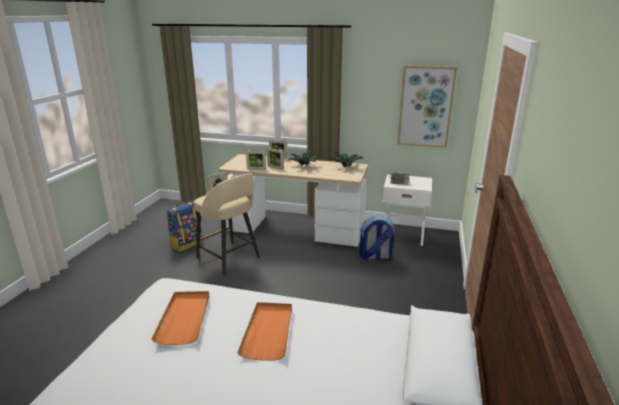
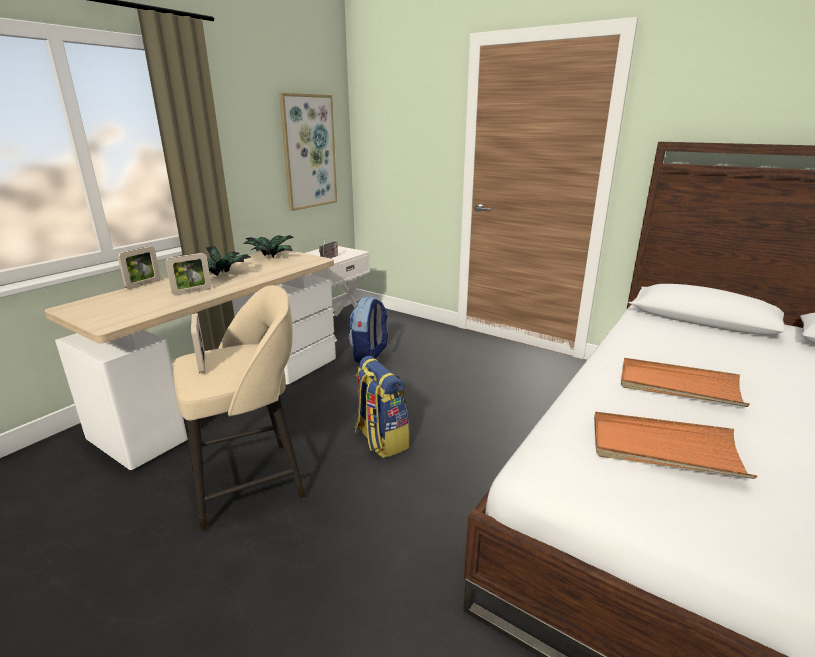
camera: 70 degrees left, 0 degrees up
backpack [167,201,203,252] -> backpack moved to [355,356,409,458]
picture frame [246,151,266,170] -> none

